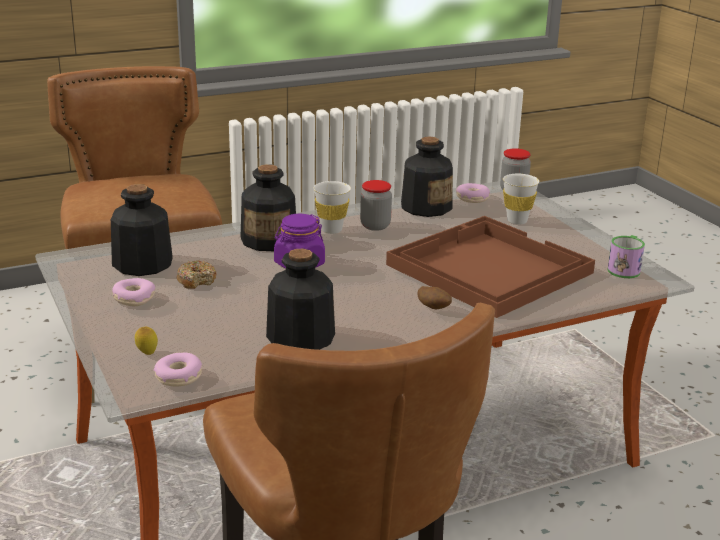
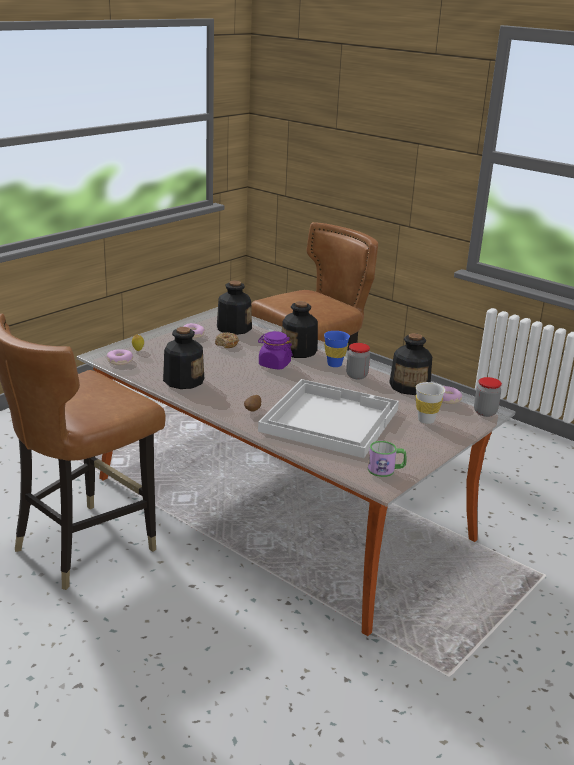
camera: 65 degrees right, 0 degrees up
white cup [314,181,351,234] -> blue cup [324,331,350,367]
brown tray [386,216,595,318] -> white tray [258,379,399,458]

